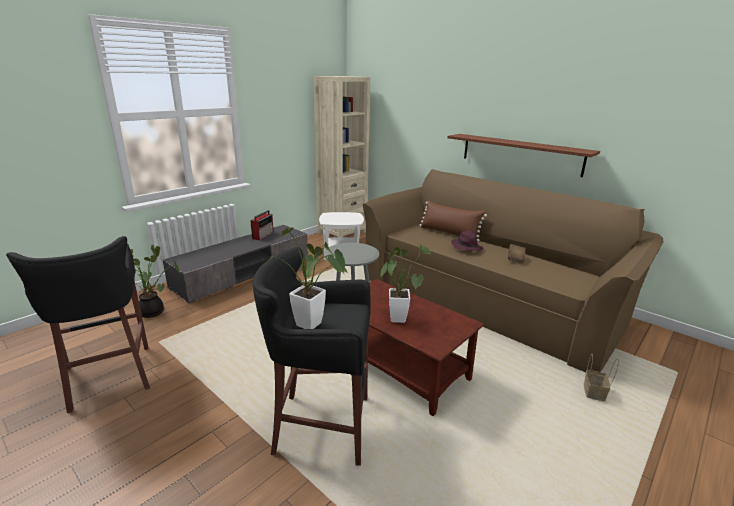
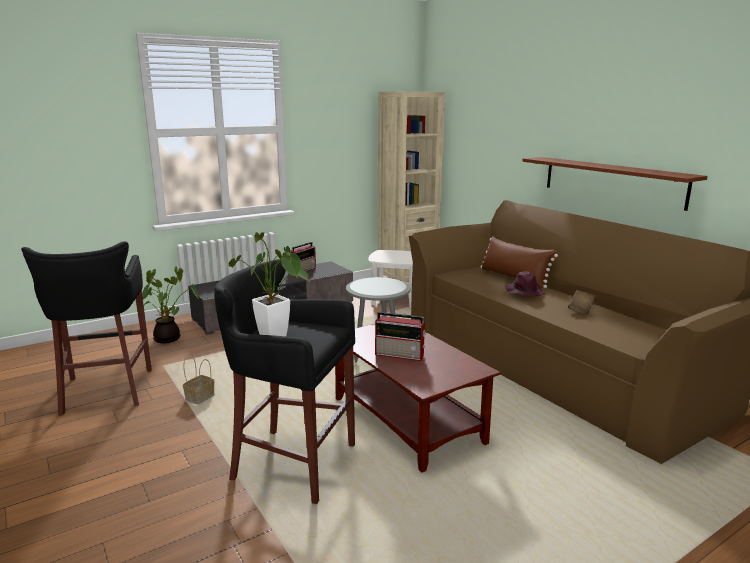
camera: 15 degrees right, 5 degrees down
potted plant [380,245,431,323] -> radio [375,312,427,361]
basket [584,354,619,401] -> basket moved to [183,353,214,404]

